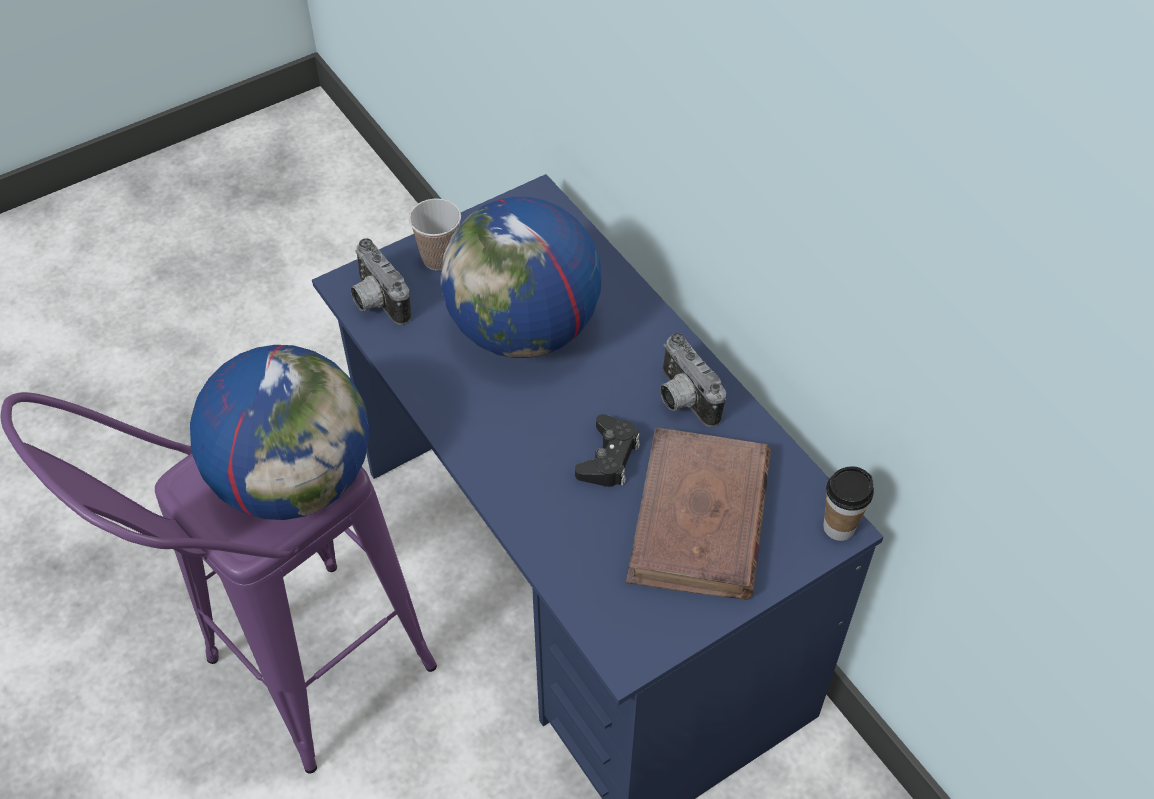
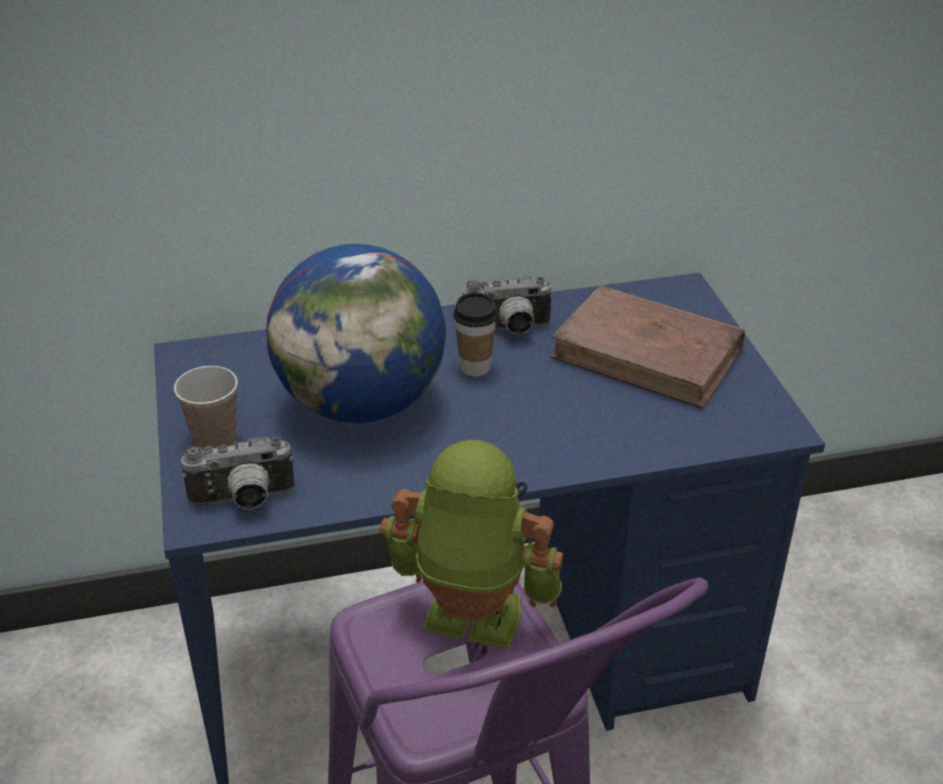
camera: 70 degrees left, 15 degrees down
globe [190,345,369,520] -> toy robot [380,440,563,649]
black game controller [575,414,640,487] -> none
cup [823,466,874,541] -> cup moved to [453,292,498,376]

